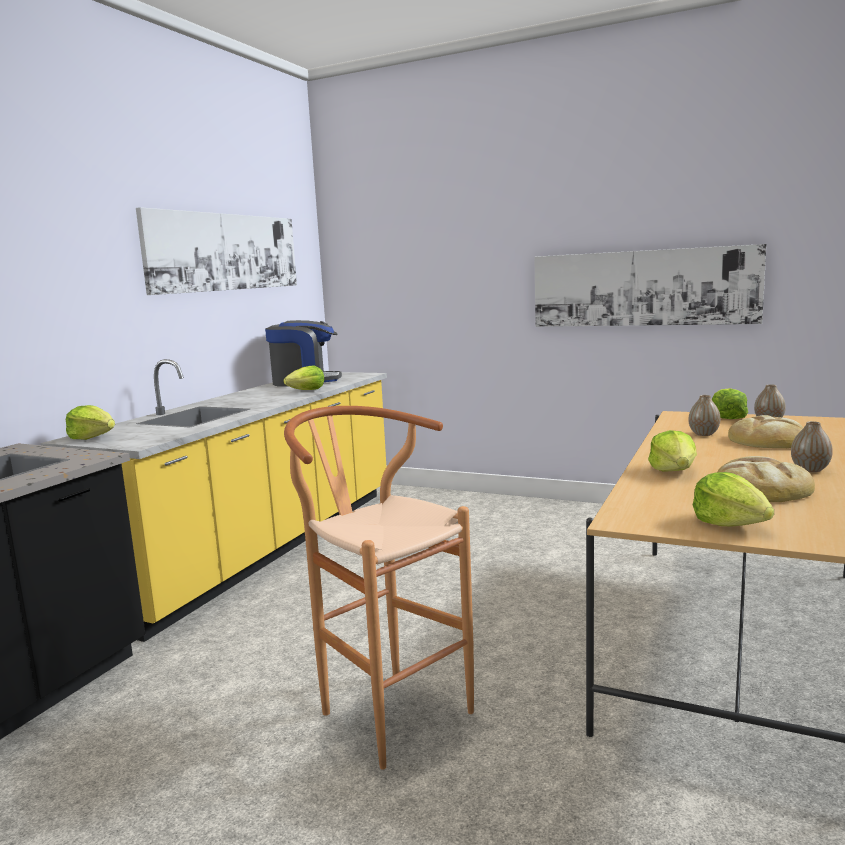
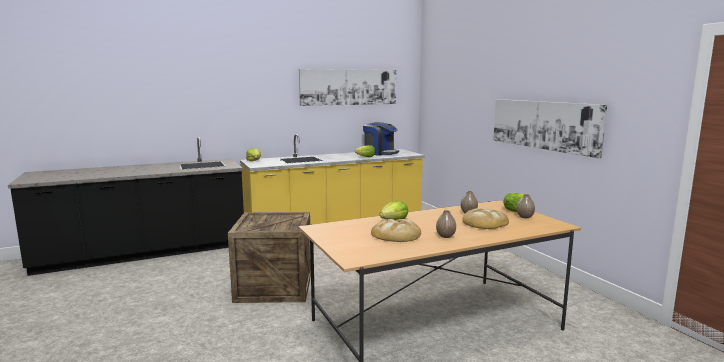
camera: 40 degrees right, 0 degrees up
brown stool [284,406,474,770] -> crate [228,212,311,303]
lettuce [693,472,774,526] -> none

